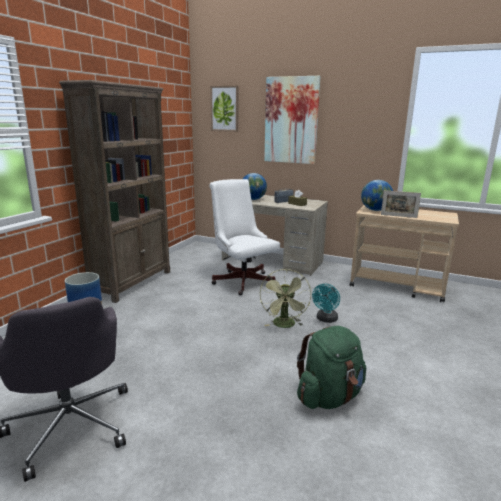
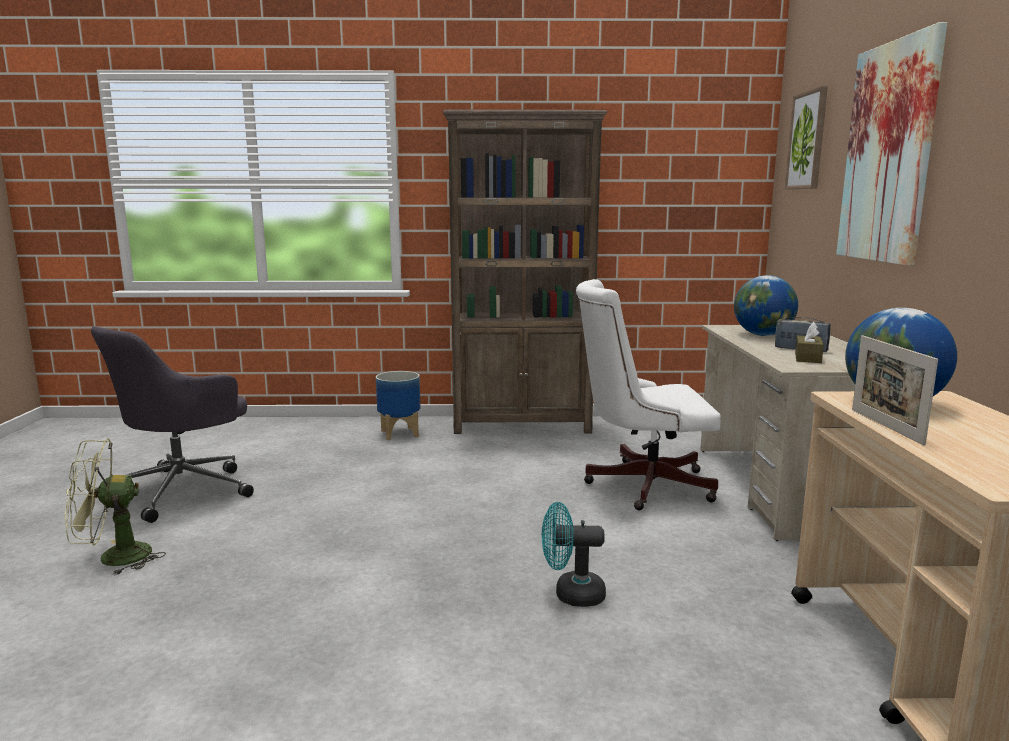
camera: 65 degrees right, 5 degrees down
white office chair [209,179,280,295] -> white office chair turned 120 degrees counterclockwise [576,279,721,510]
green fan [260,269,311,328] -> green fan moved to [64,438,166,576]
green backpack [297,326,366,409] -> none

